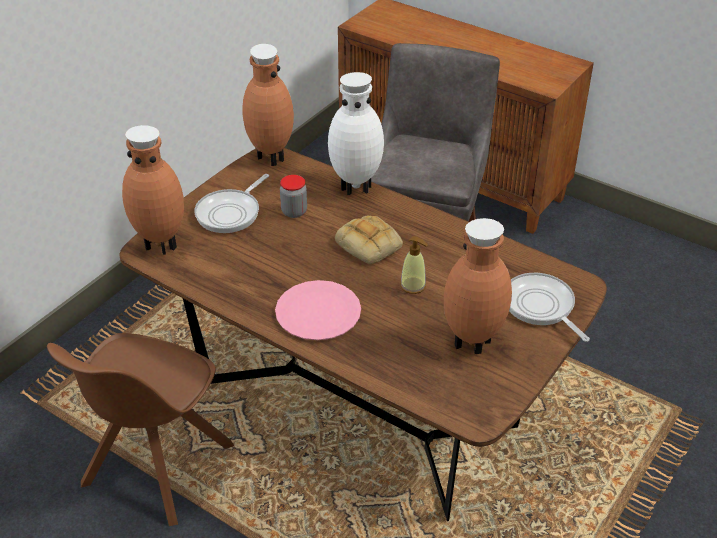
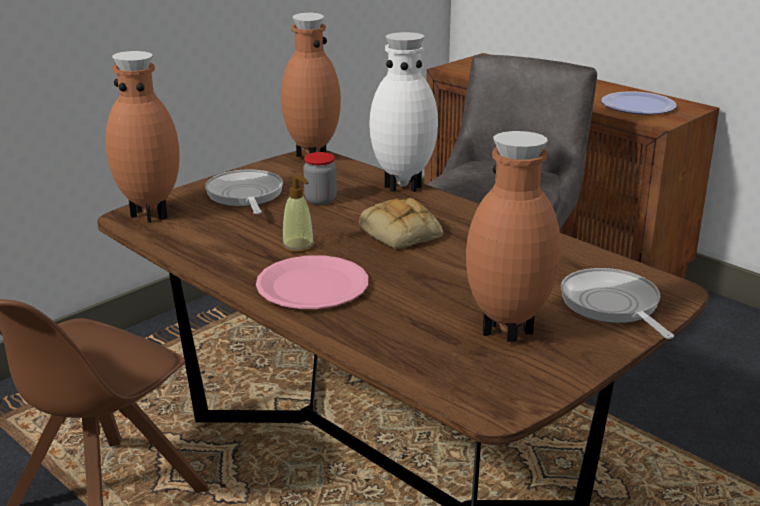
camera: 10 degrees right, 15 degrees down
frying pan [194,174,269,233] -> frying pan turned 120 degrees clockwise [205,169,283,214]
soap dispenser [400,236,428,294] -> soap dispenser moved to [282,174,315,253]
none -> plate [601,91,677,114]

